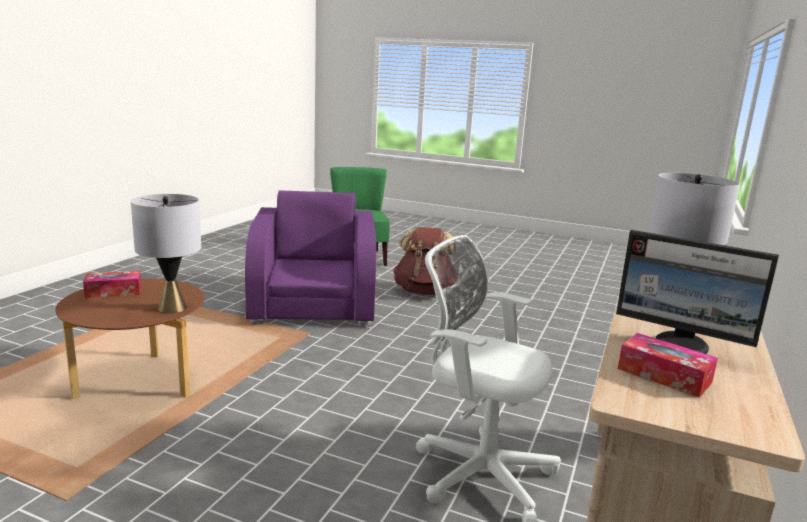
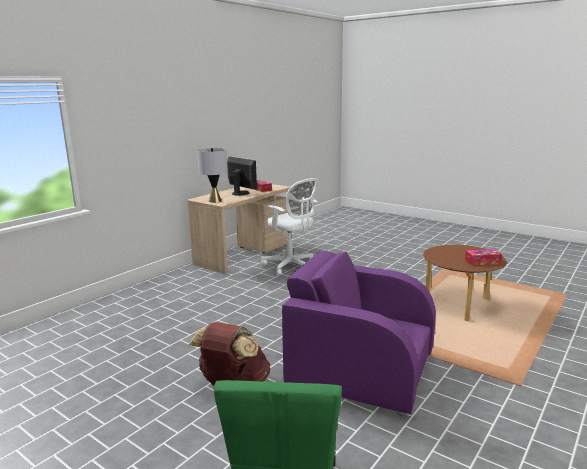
camera: 165 degrees left, 0 degrees up
grey table lamp [131,194,201,314] -> none
purple armchair [245,190,376,327] -> purple armchair turned 105 degrees clockwise [282,251,436,417]

